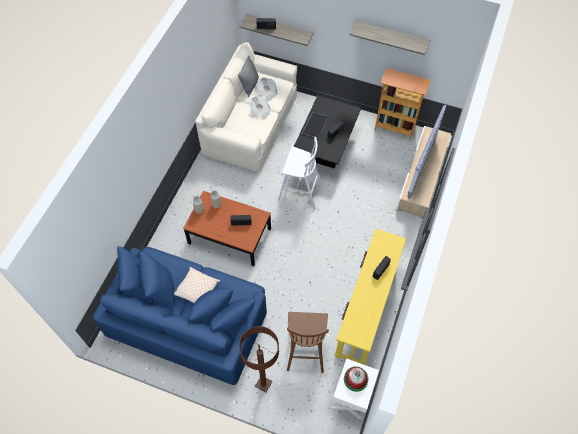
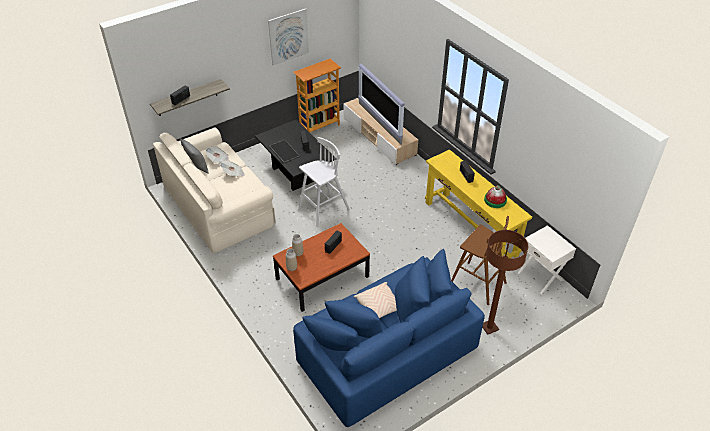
camera: 55 degrees left, 15 degrees down
hat [344,366,368,392] -> hat moved to [484,185,507,208]
shelf [349,21,430,55] -> picture [268,8,309,65]

